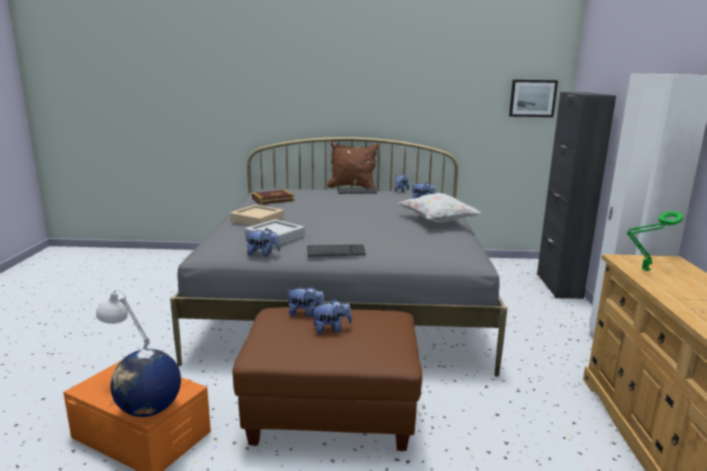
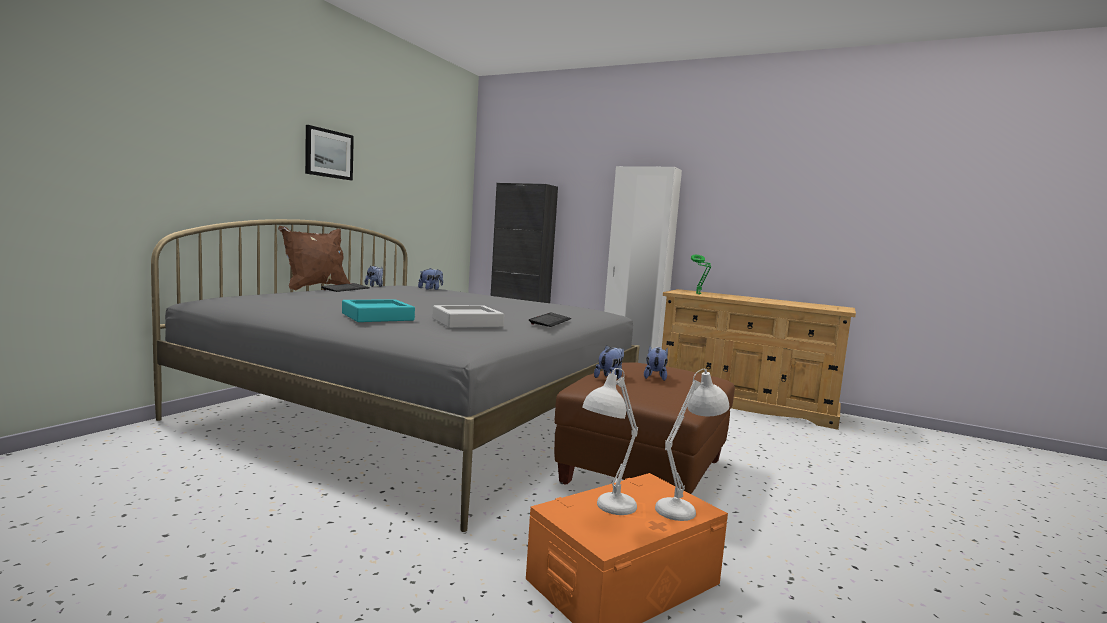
camera: 65 degrees left, 10 degrees down
globe [111,349,181,417] -> white table lamp [655,369,729,521]
beige tray [230,205,284,226] -> turquoise tray [342,299,415,322]
plush toy [246,228,281,257] -> none
book [252,190,294,204] -> none
white pillow [398,193,481,222] -> none
picture [509,80,558,117] -> picture moved to [305,125,354,180]

